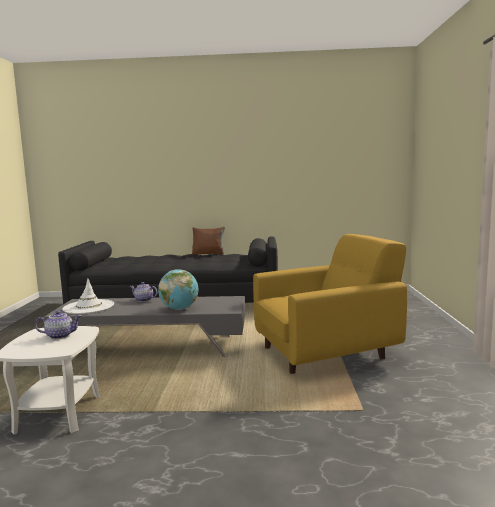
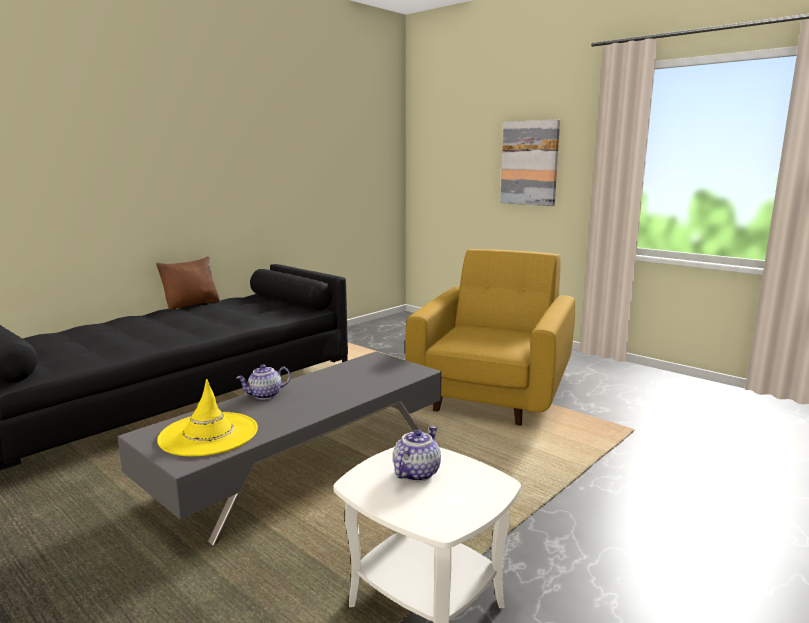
camera: 50 degrees left, 5 degrees up
white hat [62,278,114,314] -> yellow hat [157,379,258,456]
globe [158,270,198,310] -> none
none -> picture [500,119,560,206]

